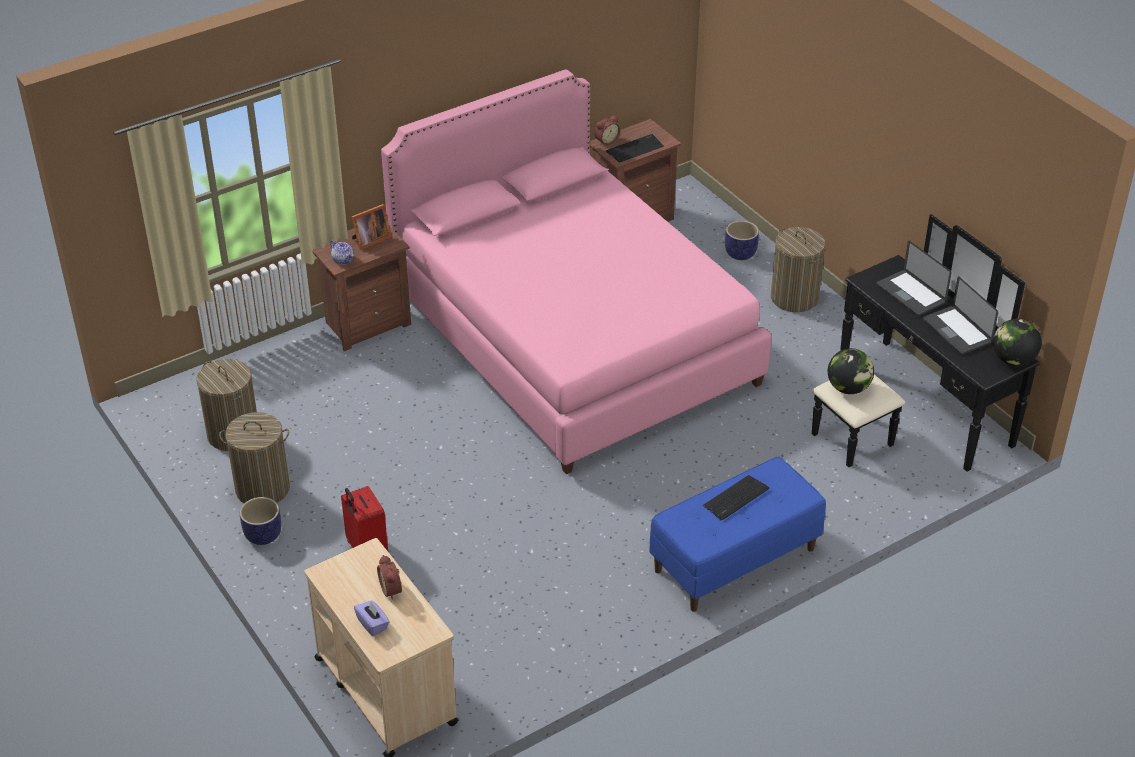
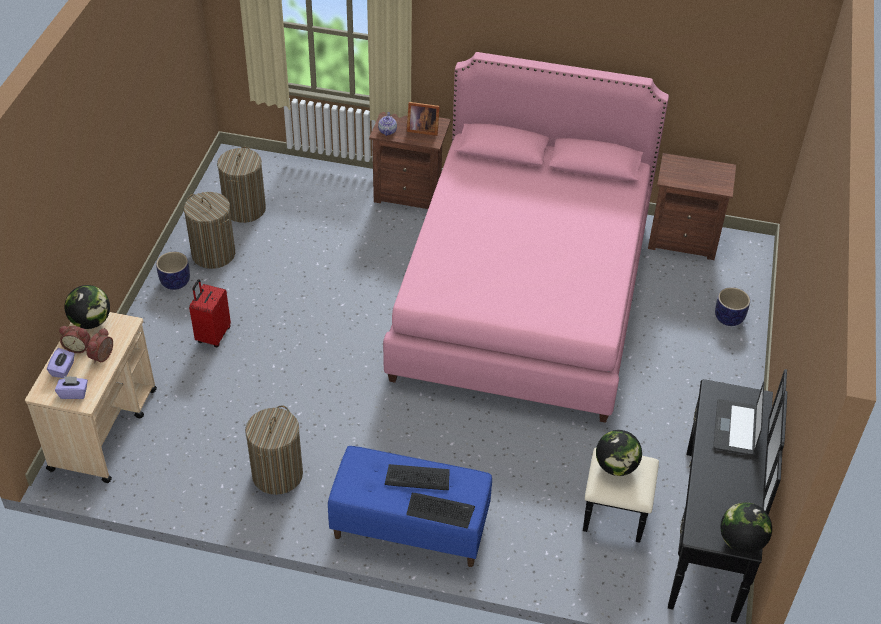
camera: 45 degrees right, 5 degrees up
alarm clock [594,115,620,146] -> alarm clock moved to [59,326,91,353]
keyboard [606,134,664,163] -> keyboard moved to [406,493,475,528]
laundry basket [771,227,826,312] -> laundry basket moved to [245,405,303,495]
laptop [923,276,998,355] -> none
none -> purple tissue box [55,376,88,399]
none -> globe [65,285,110,329]

